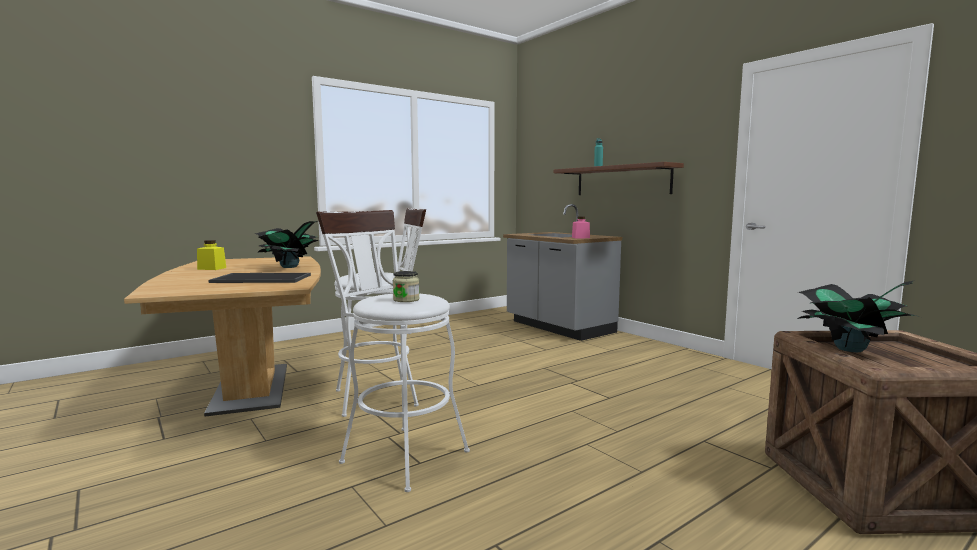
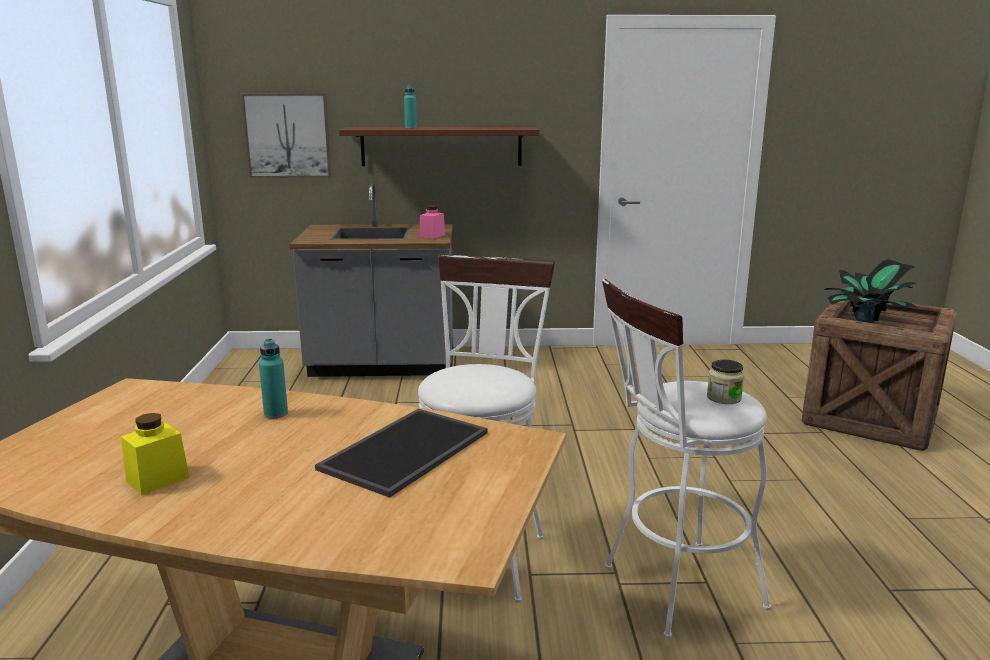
camera: 55 degrees left, 10 degrees up
potted plant [255,221,319,268] -> turquoise bottle [259,339,288,419]
none -> picture [241,94,331,178]

